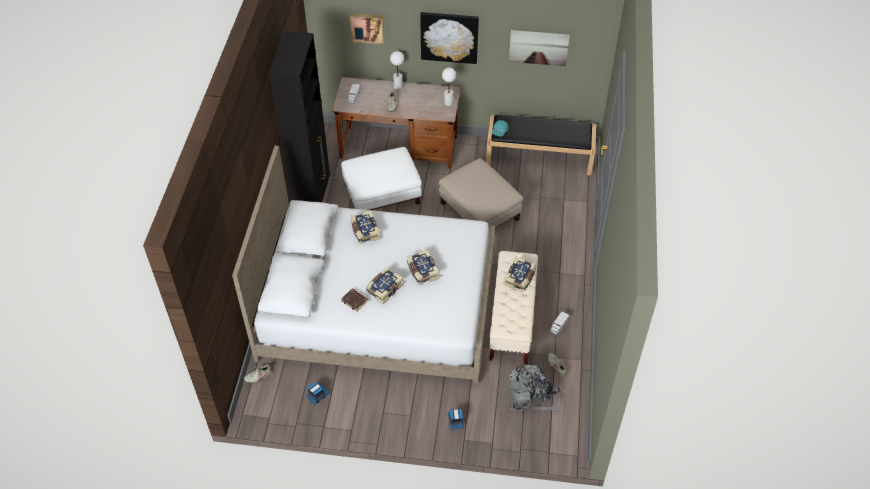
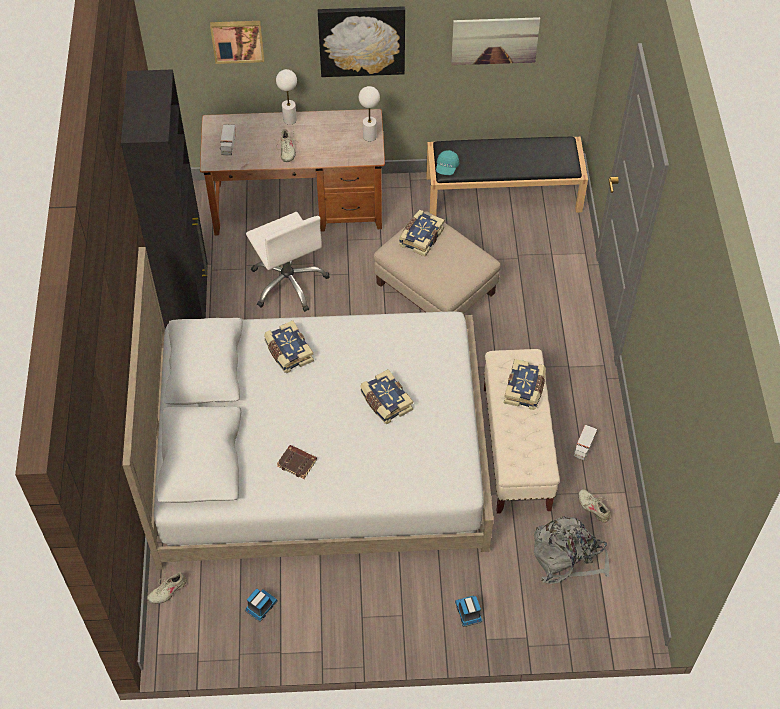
camera: 10 degrees left, 5 degrees up
white ottoman [341,147,422,210] -> white office chair [246,212,330,312]
book [365,267,404,304] -> book moved to [399,210,445,257]

